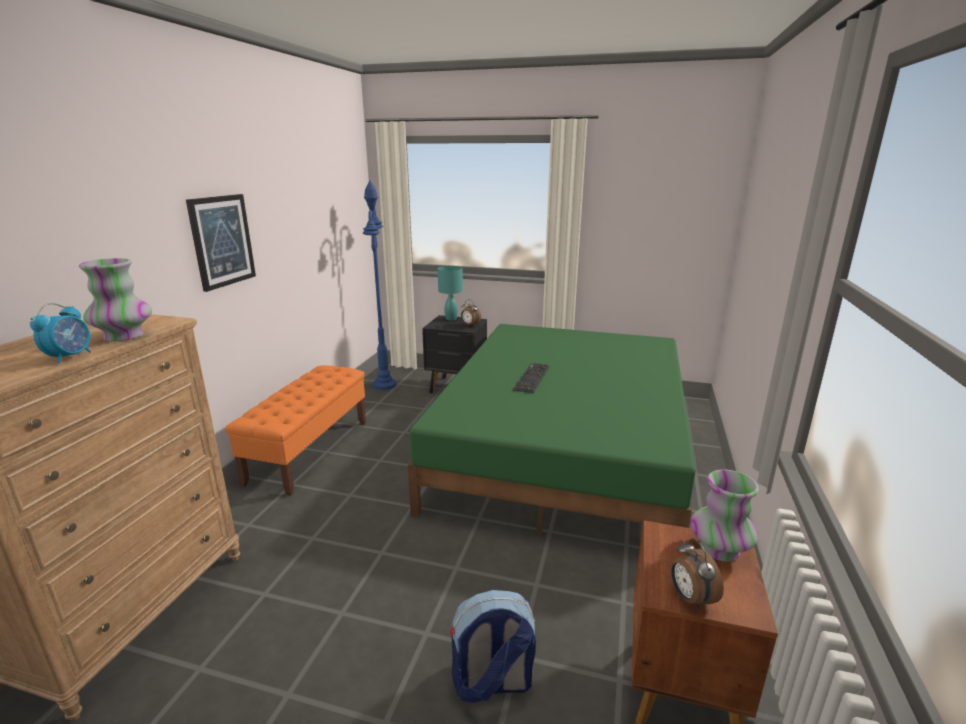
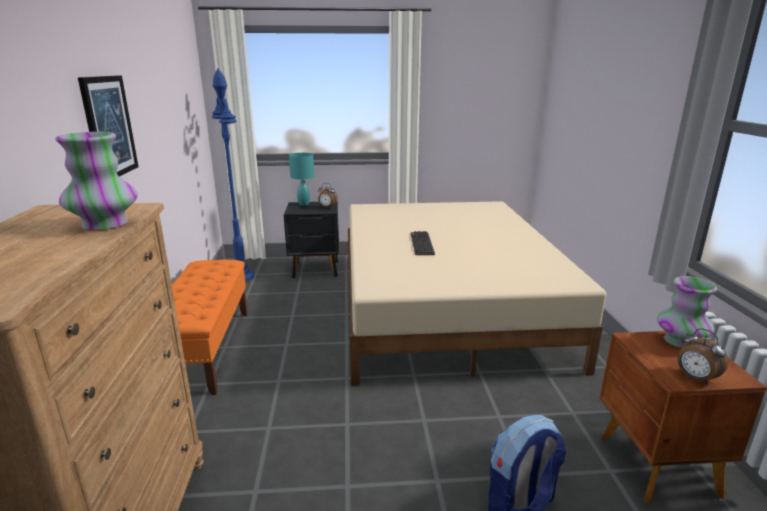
camera: 20 degrees left, 0 degrees up
alarm clock [30,303,91,364] -> none
green bed [408,324,696,535] -> beige bed [348,201,606,386]

